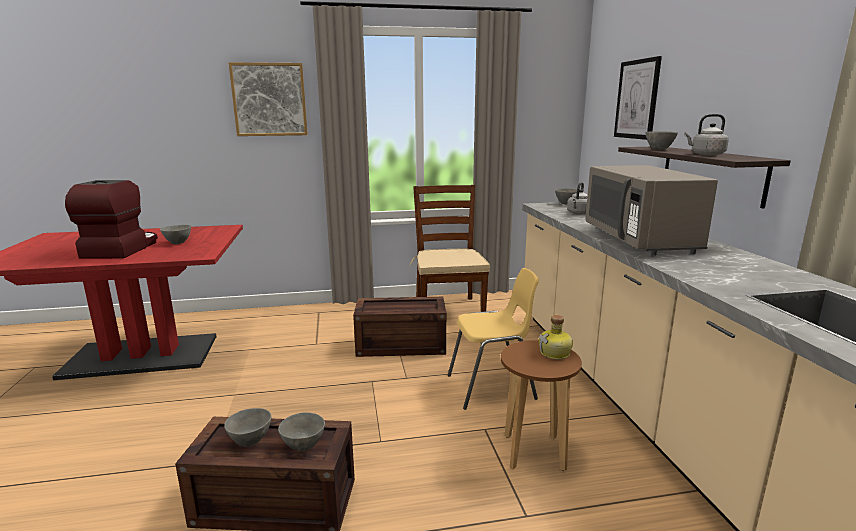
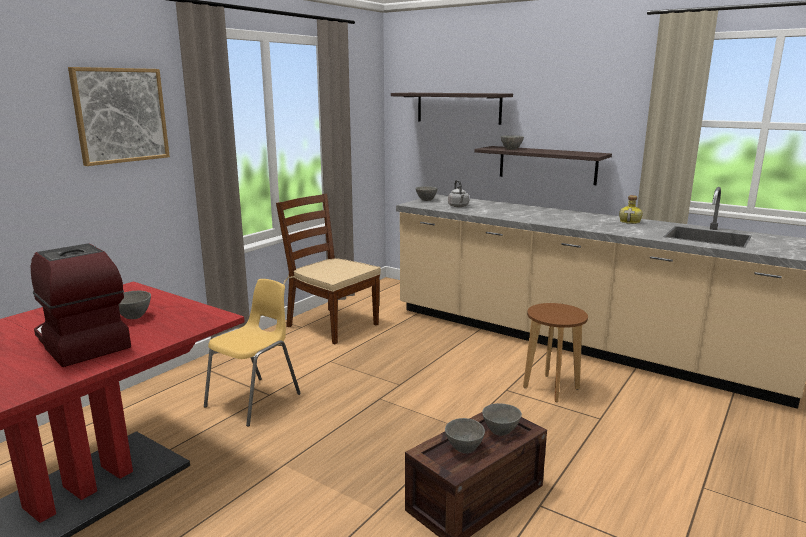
camera: 45 degrees left, 0 degrees up
crate [353,297,446,357] -> none
yellow chair [448,268,539,410] -> yellow chair moved to [204,279,301,427]
bottle [539,315,573,359] -> bottle moved to [619,195,643,224]
grey microwave [585,165,718,256] -> none
picture [614,56,662,140] -> shelf [391,93,513,125]
grey kettle [684,114,729,155] -> none

